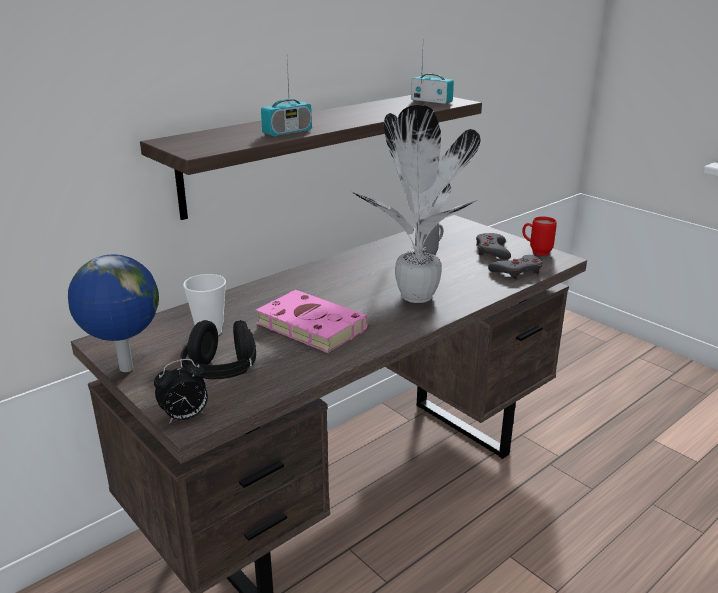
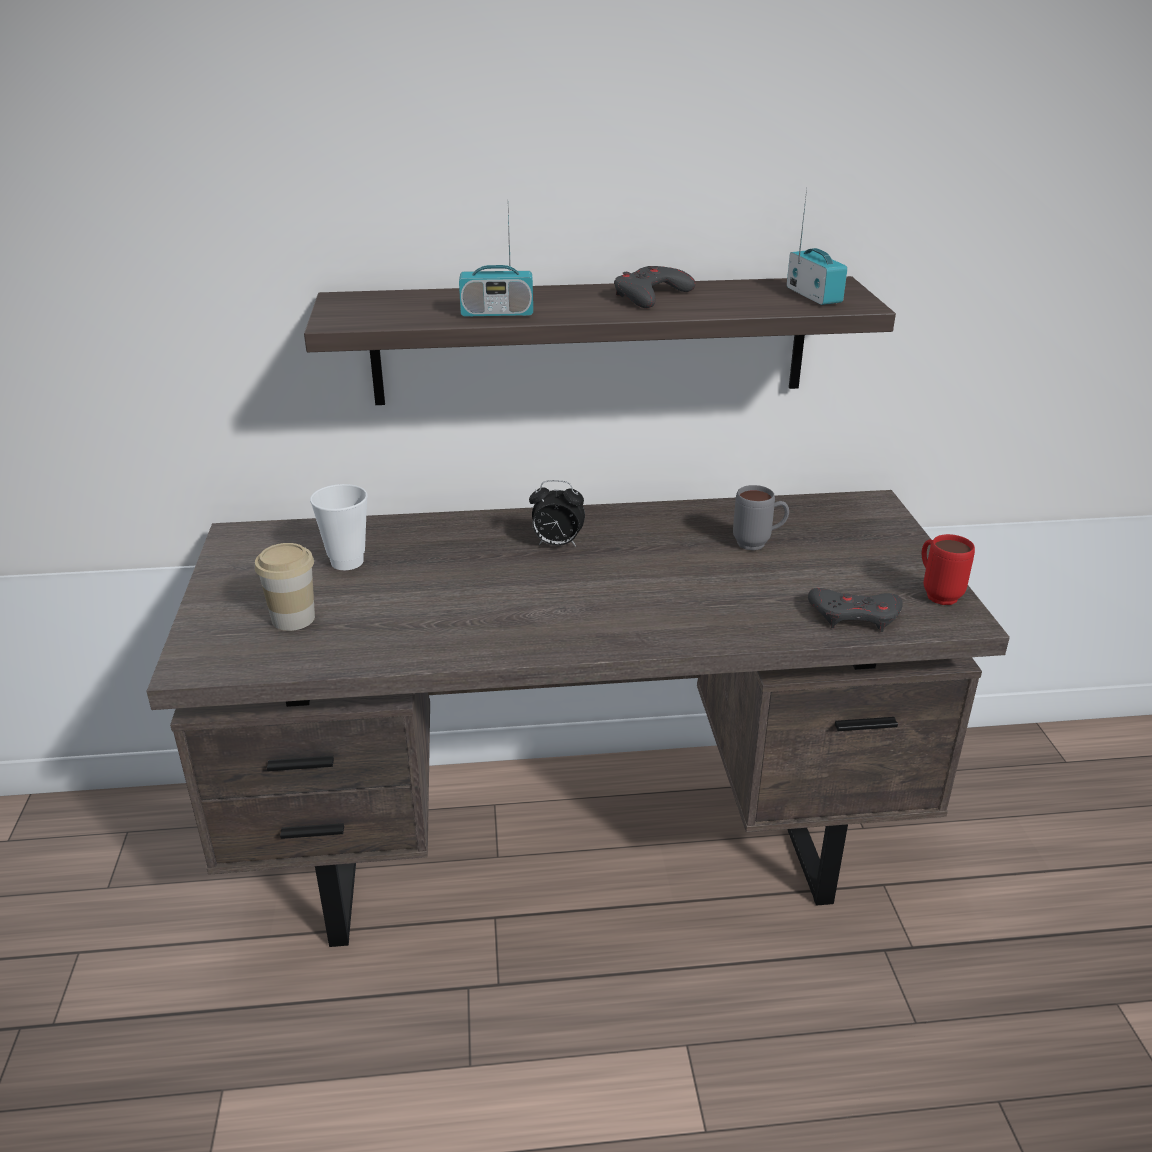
camera: 35 degrees right, 5 degrees up
globe [68,255,159,372] -> none
alarm clock [154,359,208,423] -> alarm clock moved to [529,480,585,546]
black headphones [180,320,256,379] -> cup [255,543,315,631]
pink book [255,290,368,353] -> none
potted plant [352,105,480,303] -> none
grey game controller [476,233,511,260] -> grey game controller moved to [614,266,696,308]

